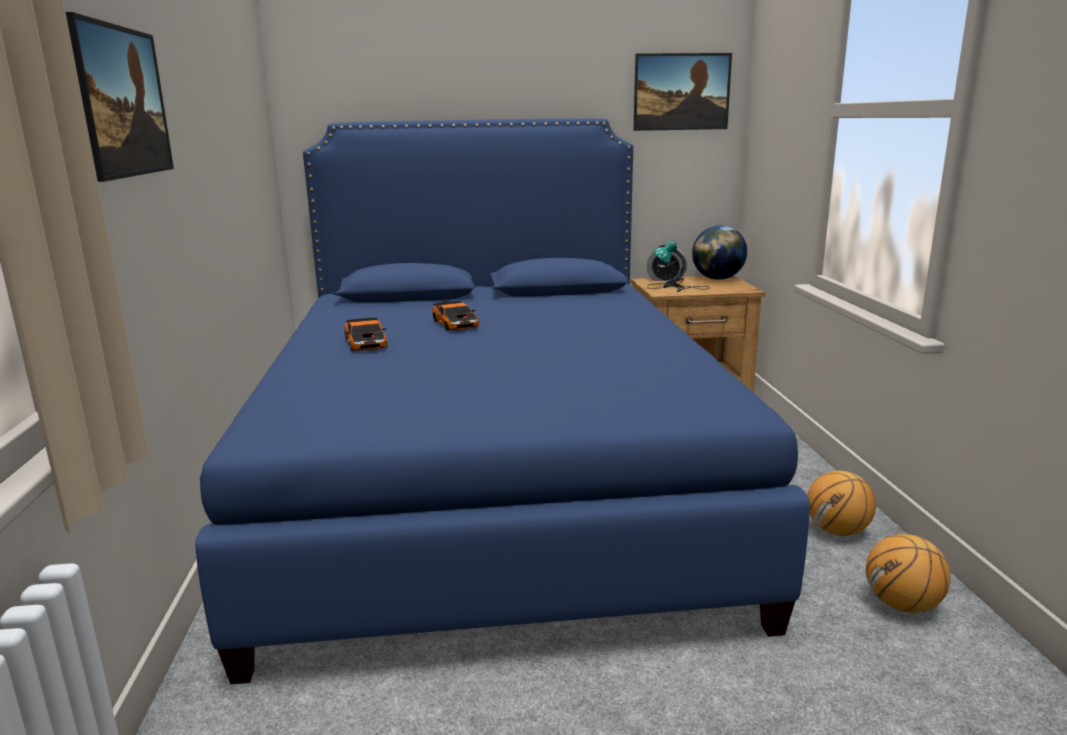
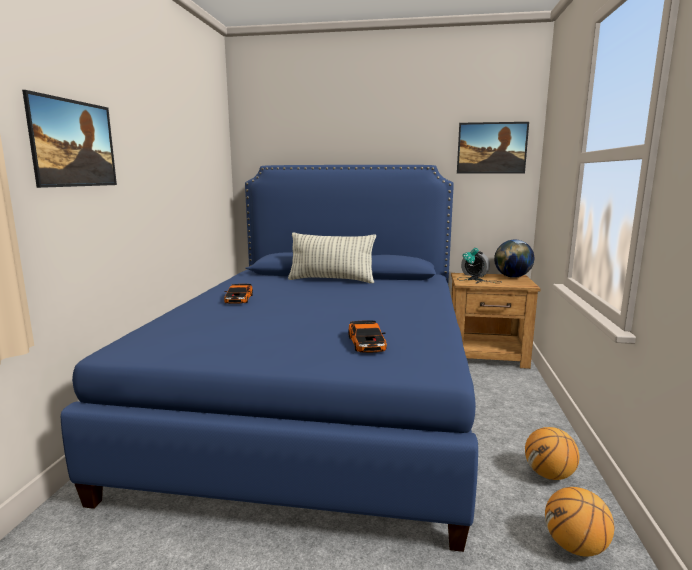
camera: 15 degrees right, 5 degrees down
toy car [432,301,479,331] -> toy car moved to [348,321,387,353]
none -> pillow [288,233,376,283]

